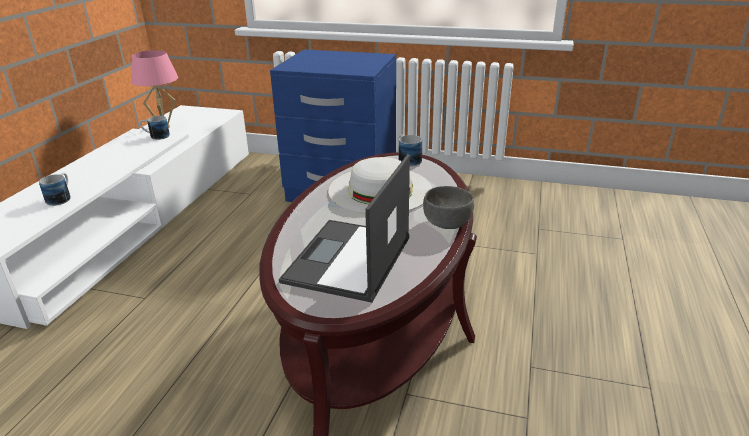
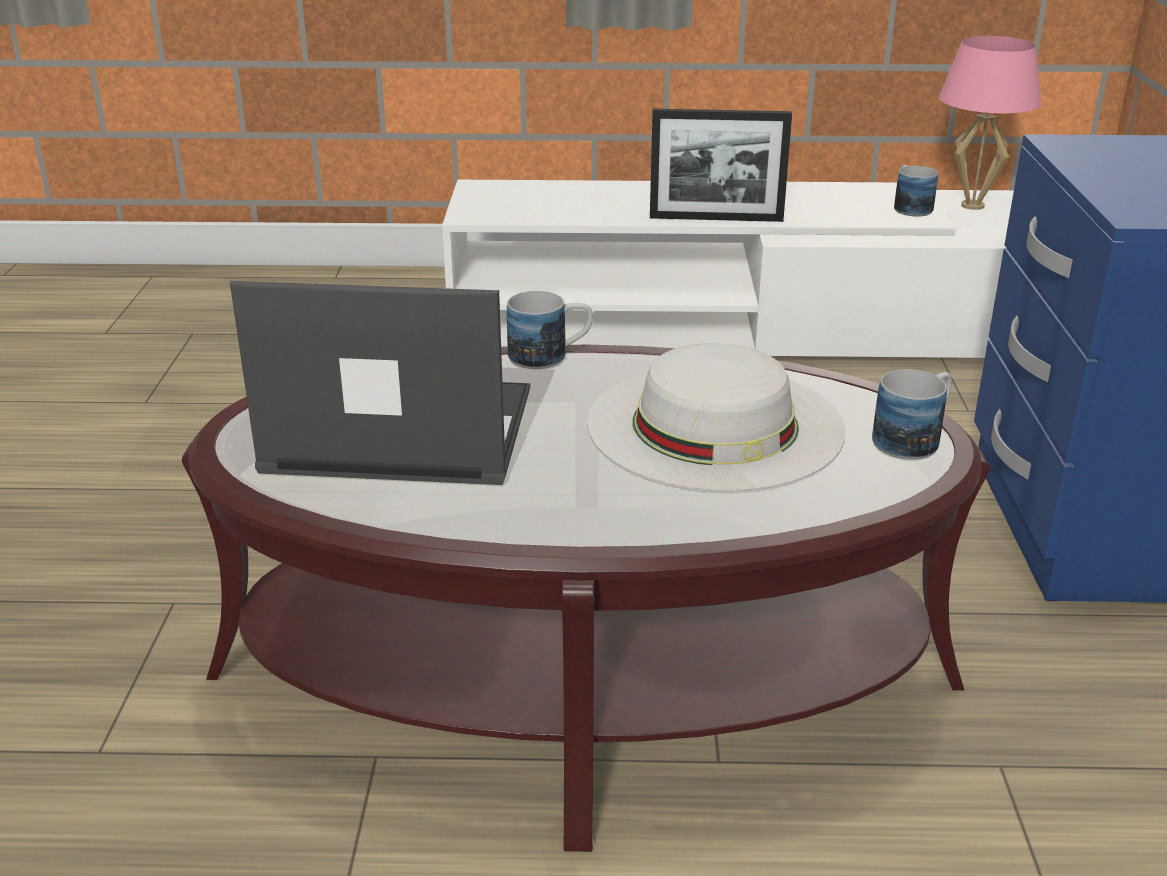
camera: 75 degrees right, 0 degrees up
mug [39,173,71,206] -> mug moved to [507,291,593,369]
grey bowl [423,186,474,229] -> none
none -> picture frame [650,109,792,222]

